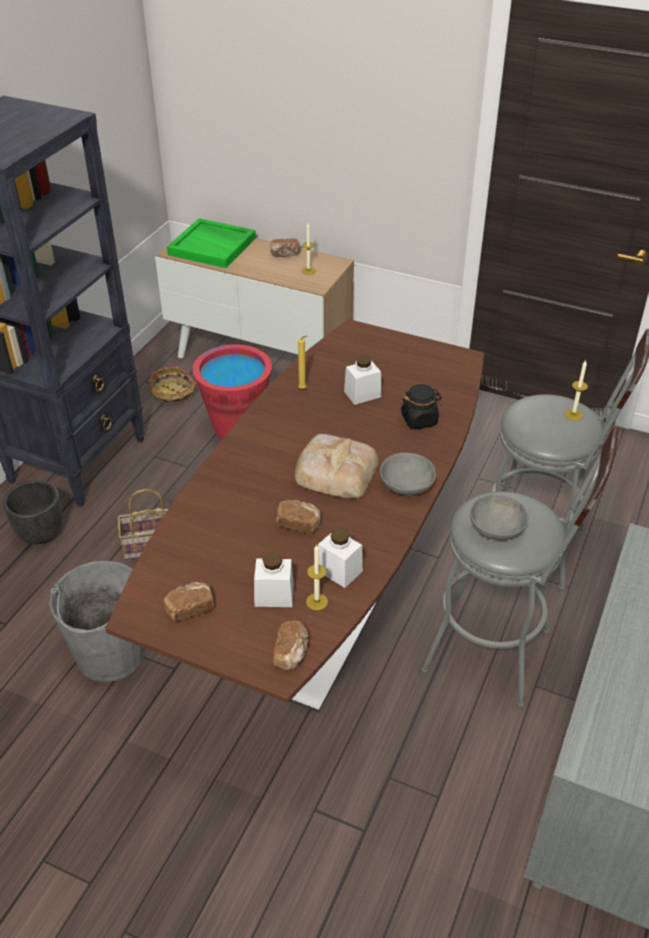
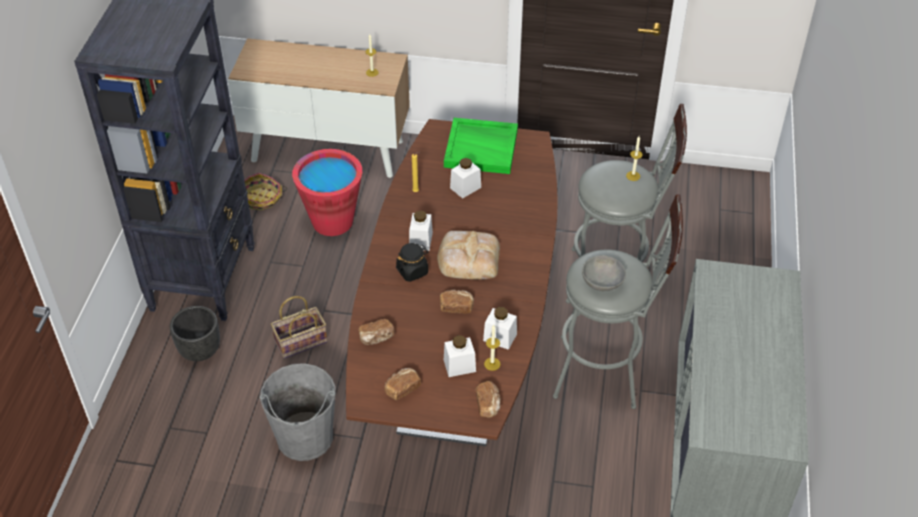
camera: 15 degrees left, 5 degrees up
green tray [167,218,256,268] -> green tray moved to [444,118,518,174]
bread [270,238,301,257] -> bread moved to [359,319,395,345]
grey bowl [380,453,436,495] -> none
black jar [400,384,442,429] -> black jar moved to [396,243,429,282]
none -> white jar [409,211,433,251]

